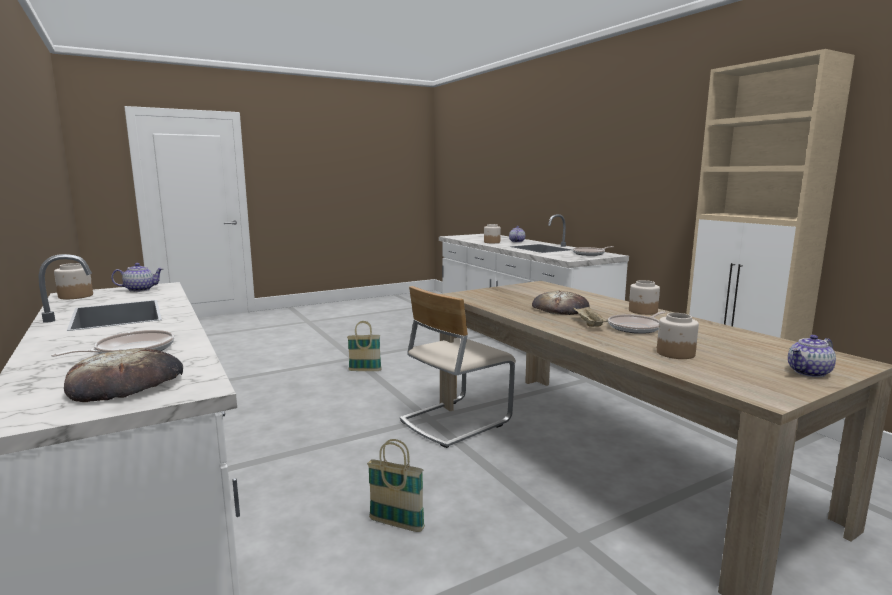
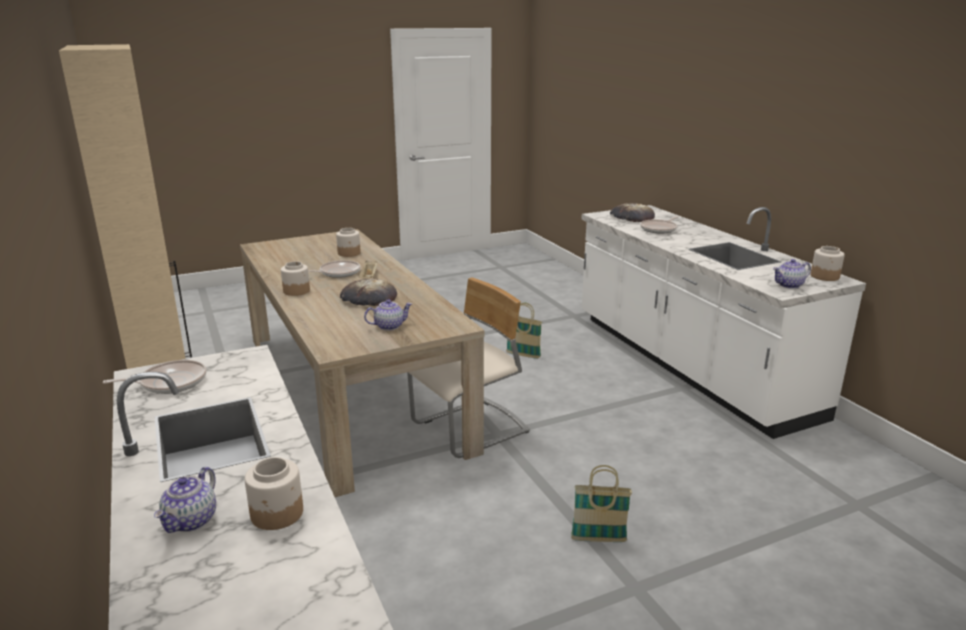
camera: 175 degrees left, 10 degrees up
teapot [788,335,836,377] -> teapot moved to [364,299,412,331]

